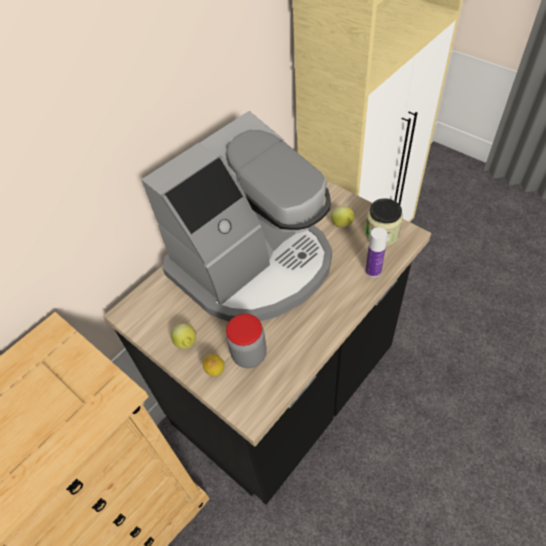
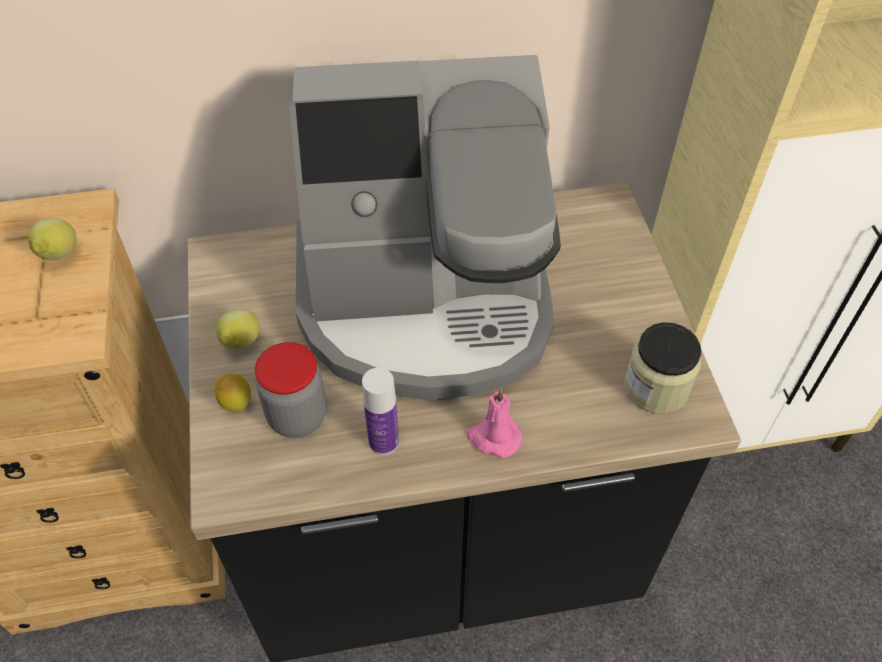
camera: 35 degrees right, 0 degrees up
lemon [331,206,354,228] -> lemon moved to [28,218,77,260]
bottle [366,227,387,277] -> bottle moved to [362,368,399,455]
none -> pink candle [466,388,522,458]

